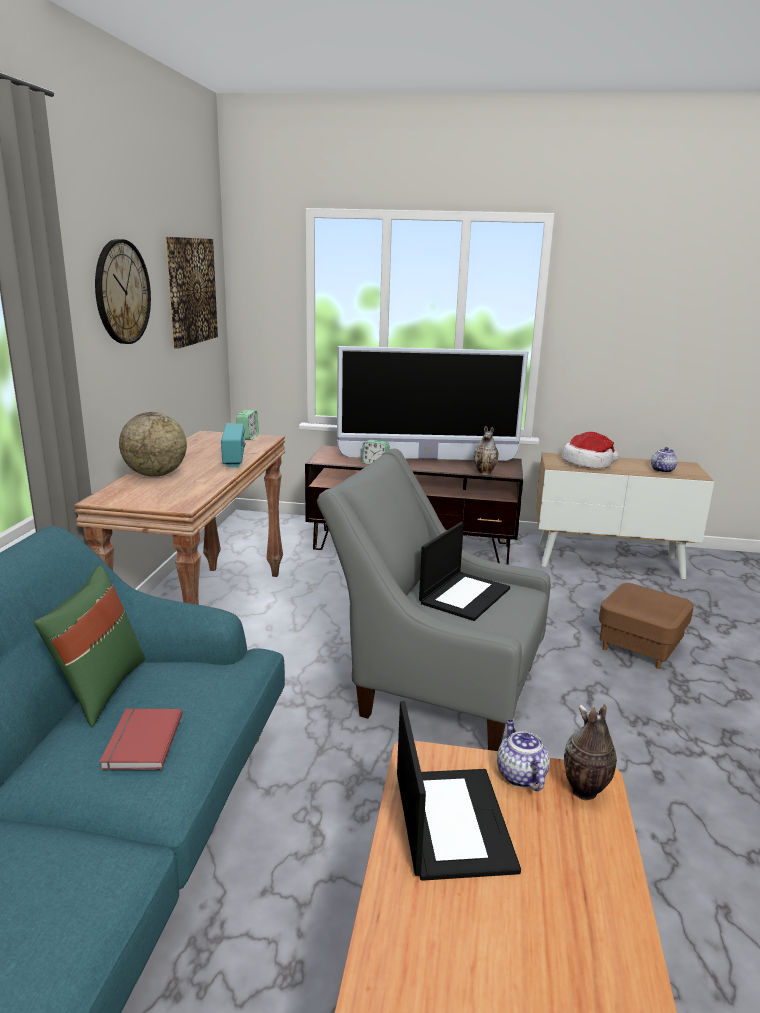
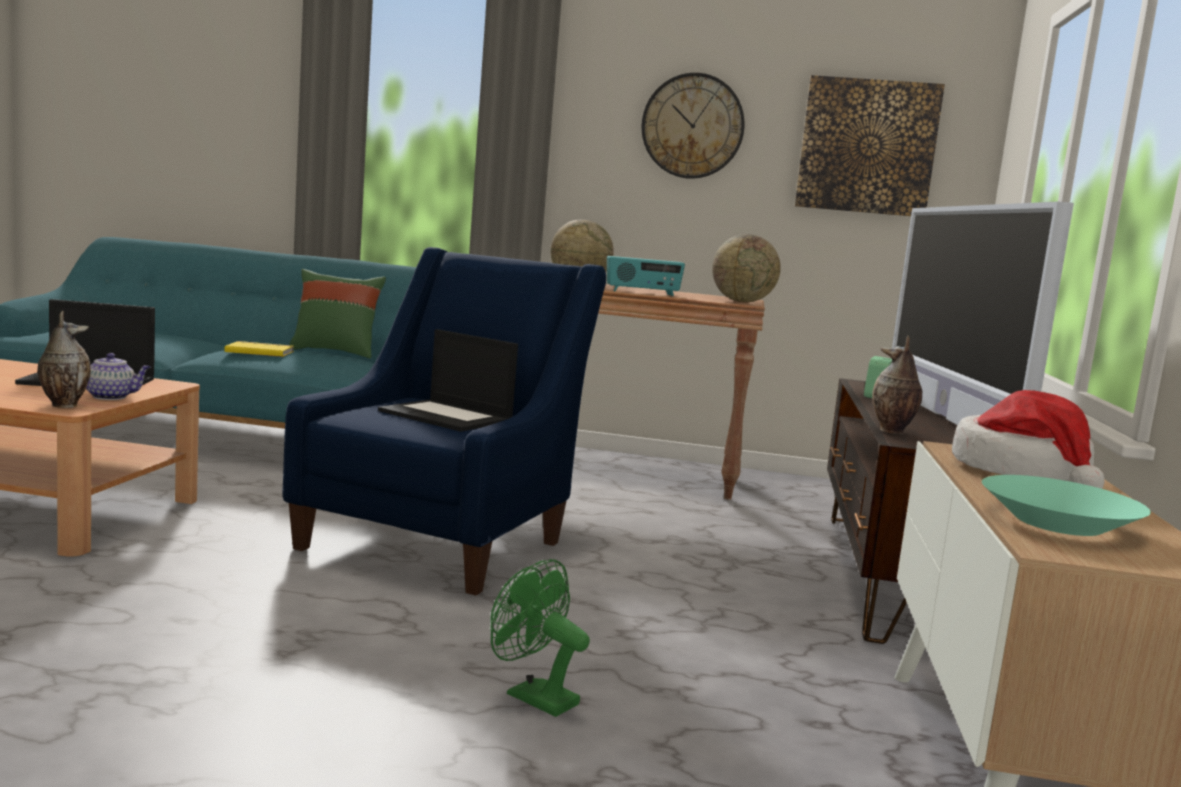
camera: 90 degrees right, 10 degrees down
red book [99,708,183,770] -> yellow book [224,341,294,357]
alarm clock [236,410,259,440] -> globe [712,234,781,302]
grey armchair [317,448,550,751] -> blue armchair [283,247,606,596]
brown ottoman [599,583,694,669] -> green fan [490,559,590,717]
teapot [651,447,678,473] -> turquoise bowl [982,475,1151,536]

